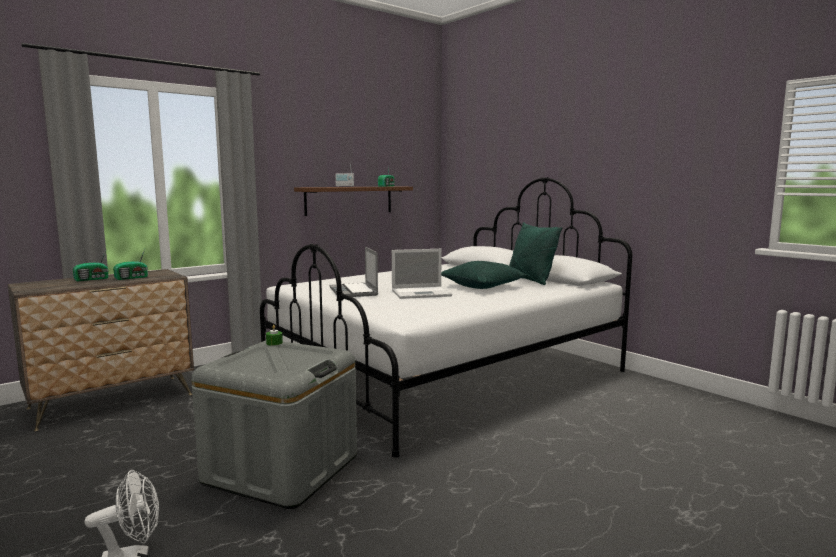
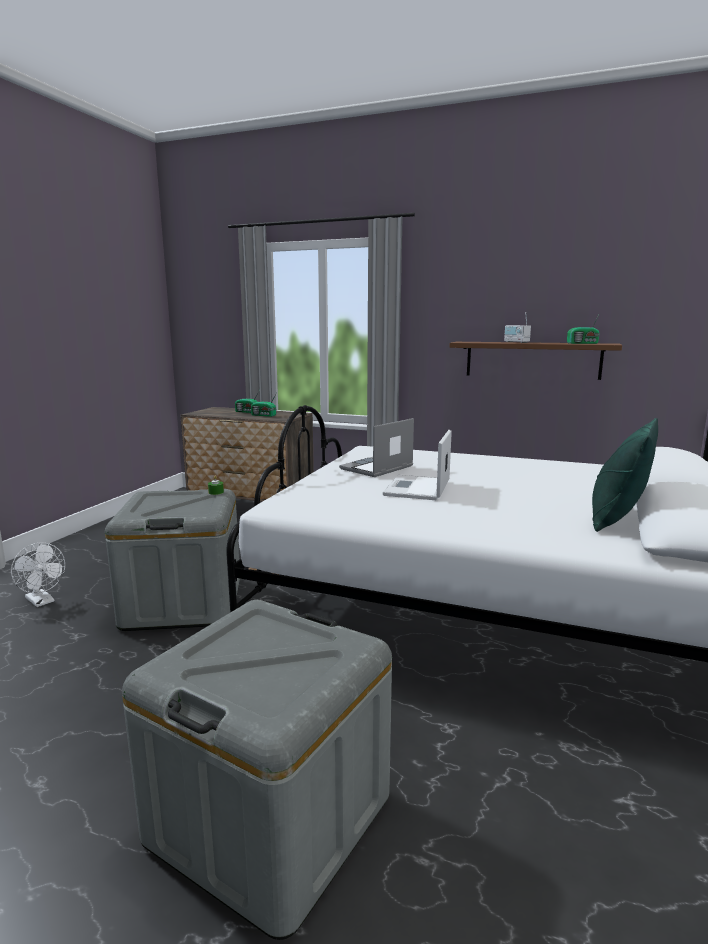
camera: 60 degrees right, 5 degrees up
laptop [392,249,452,299] -> laptop turned 60 degrees clockwise [383,430,452,500]
green pillow [441,261,528,289] -> none
none -> grey storage box [122,600,392,940]

